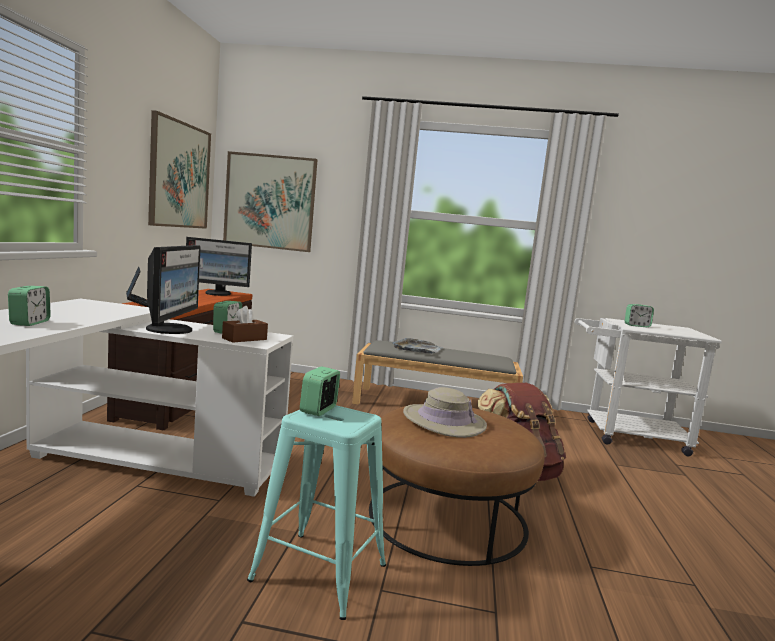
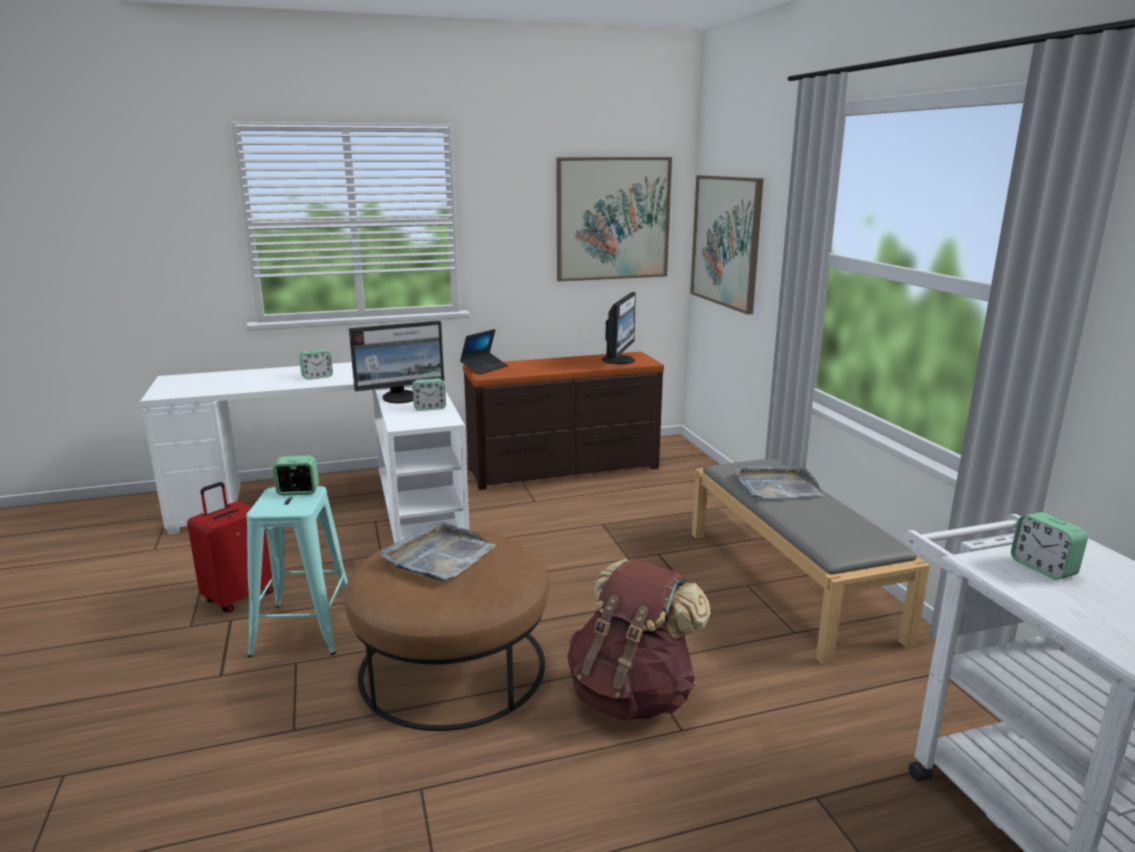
camera: 65 degrees right, 10 degrees up
monitor [186,237,252,296] -> monitor turned 135 degrees counterclockwise [602,292,636,364]
brown tissue box [222,306,268,343] -> none
beige hat [403,387,487,438] -> grey tray [382,522,496,582]
none -> red suitcase [187,482,274,613]

